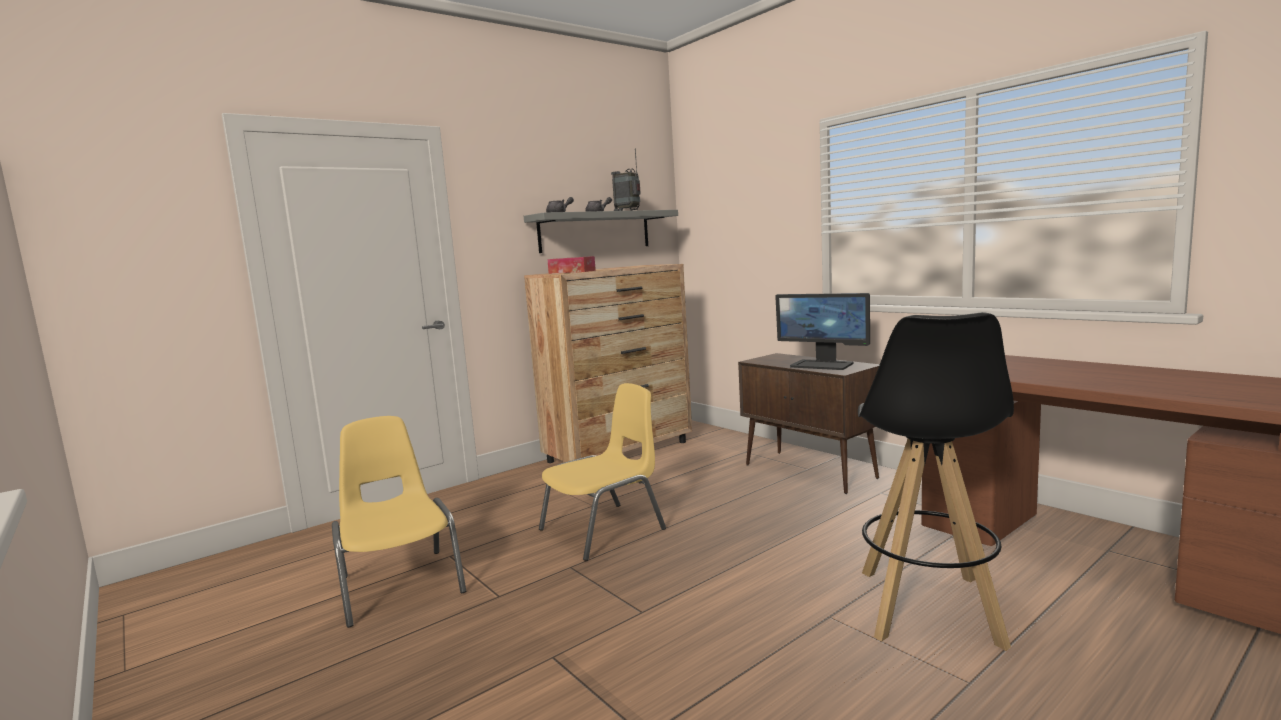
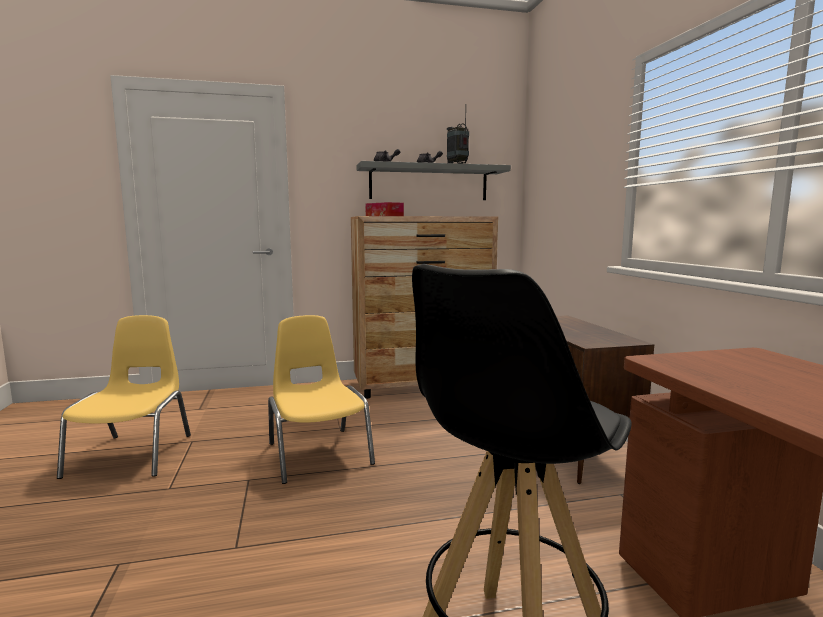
camera: 25 degrees right, 0 degrees up
yellow chair [539,383,666,561] -> yellow chair turned 105 degrees counterclockwise [268,315,375,484]
monitor [775,293,870,370] -> none

